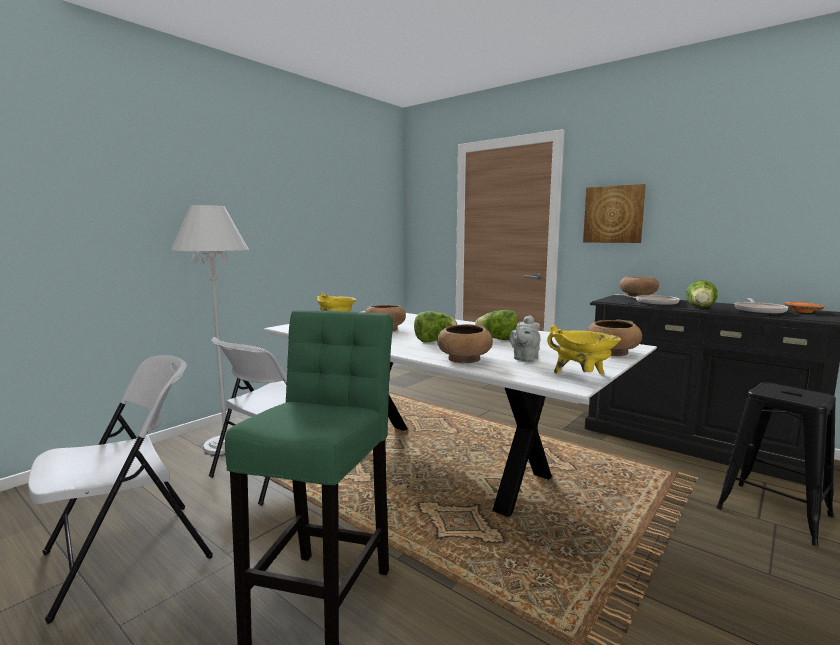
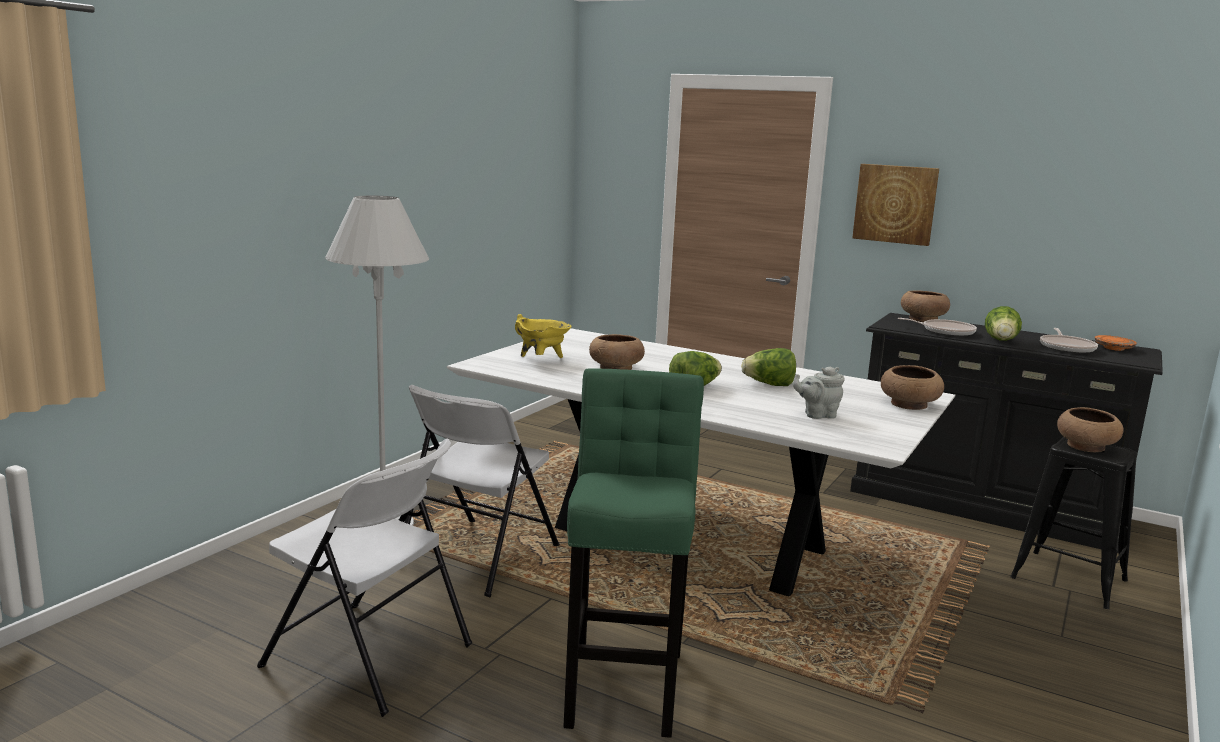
camera: 10 degrees left, 5 degrees up
white chair [28,355,213,624] -> white chair turned 75 degrees clockwise [257,439,472,717]
brown bowl [437,324,493,363] -> brown bowl moved to [1057,407,1123,452]
grey teapot [509,315,540,362] -> grey teapot turned 60 degrees clockwise [793,367,845,419]
yellow cooking pot [547,325,621,374] -> none

